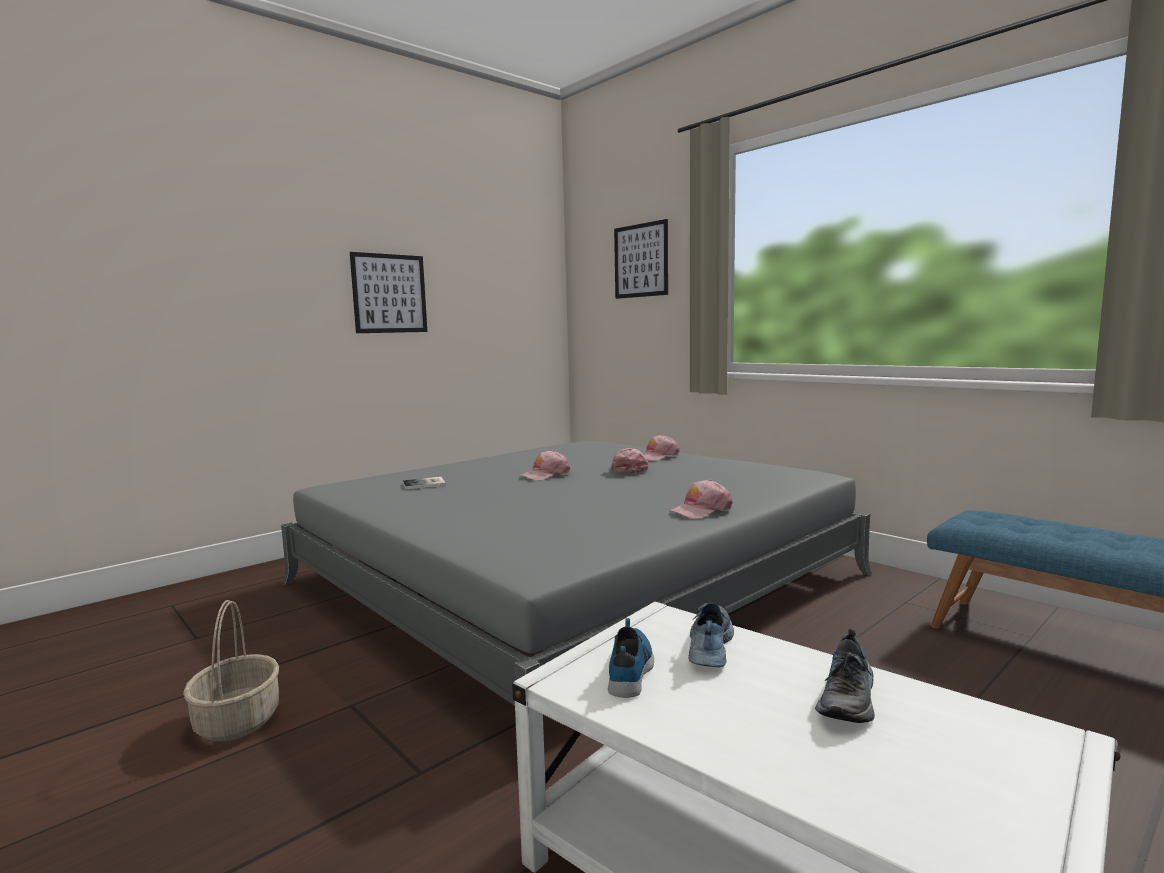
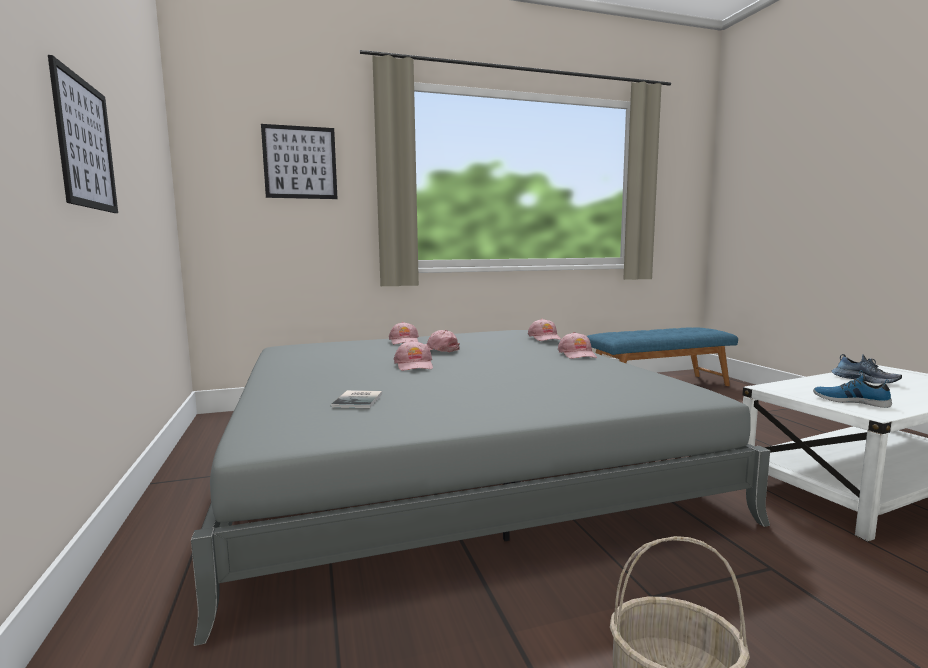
camera: 65 degrees left, 0 degrees up
shoe [688,603,734,667] -> none
none -> pink cap [528,319,561,341]

